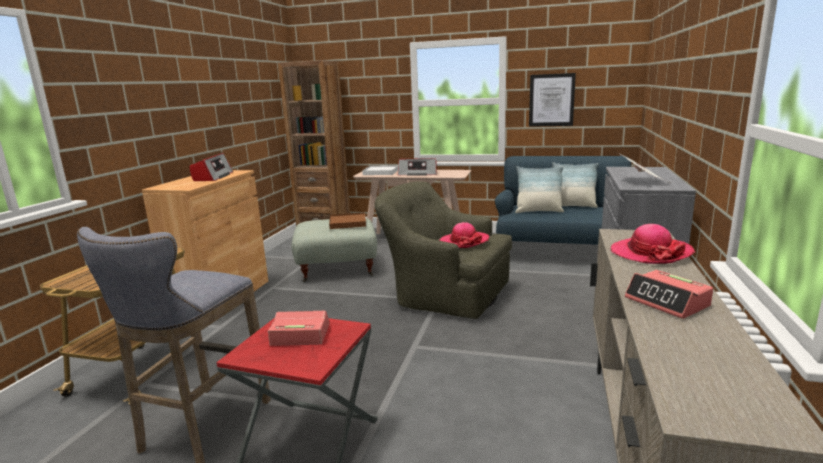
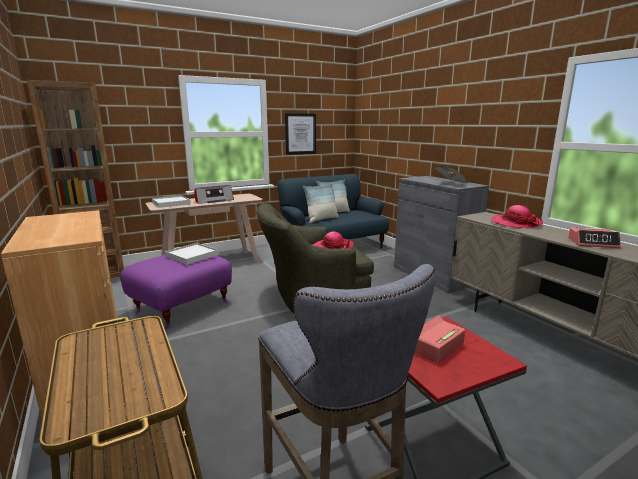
camera: 45 degrees left, 0 degrees up
radio [190,153,233,181] -> none
grey ottoman [292,218,377,282] -> purple ottoman [120,255,232,329]
brown tray [329,212,366,229] -> white tray [165,243,219,265]

